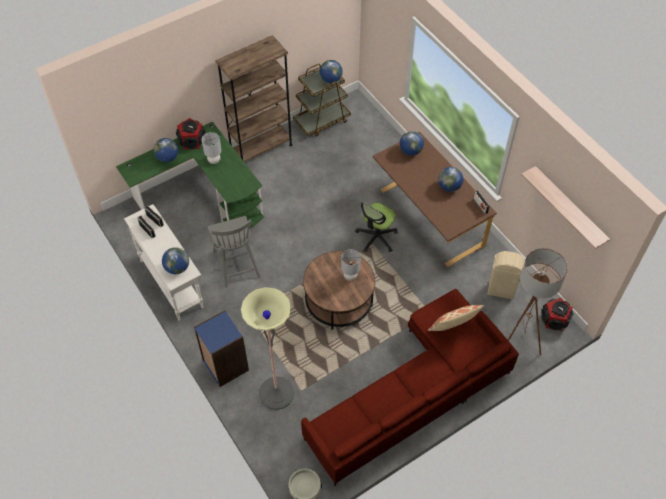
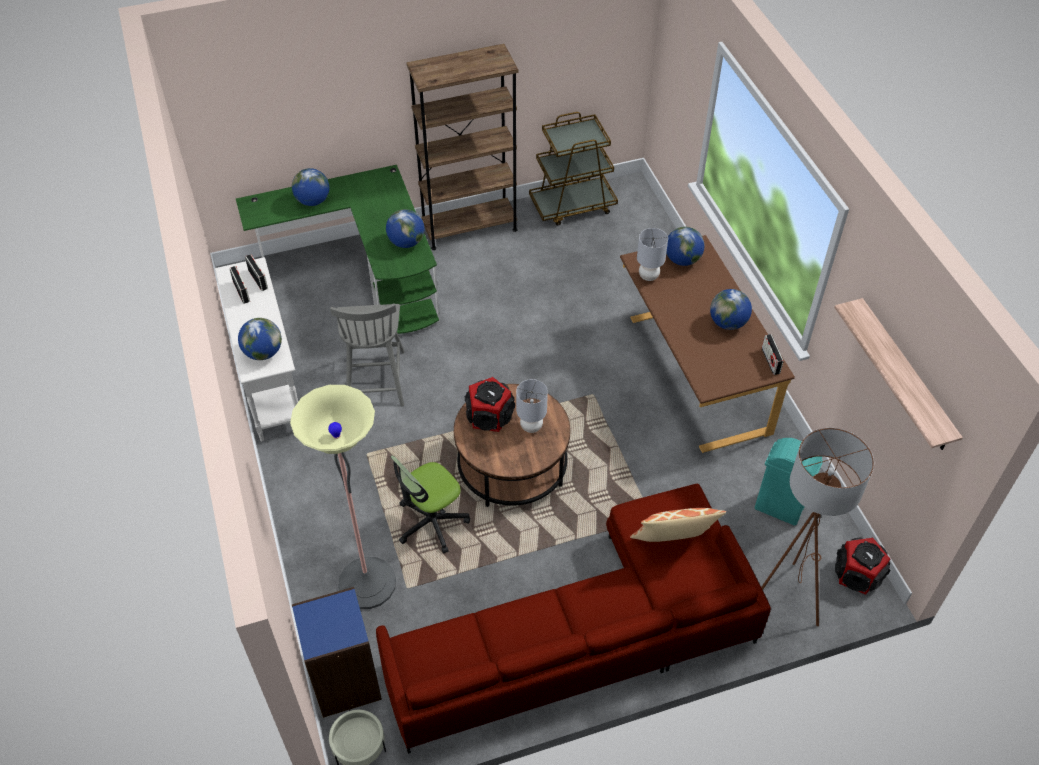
camera: 15 degrees right, 5 degrees down
speaker [176,118,206,150] -> speaker moved to [465,377,515,432]
blue bookcase [194,311,249,387] -> blue bookcase moved to [292,587,382,718]
grey table lamp [202,132,221,164] -> grey table lamp moved to [637,228,668,281]
globe [320,60,343,83] -> globe moved to [386,209,424,248]
office chair [355,202,397,252] -> office chair moved to [391,456,470,554]
beige trash can [487,251,525,299] -> turquoise trash can [755,438,823,526]

